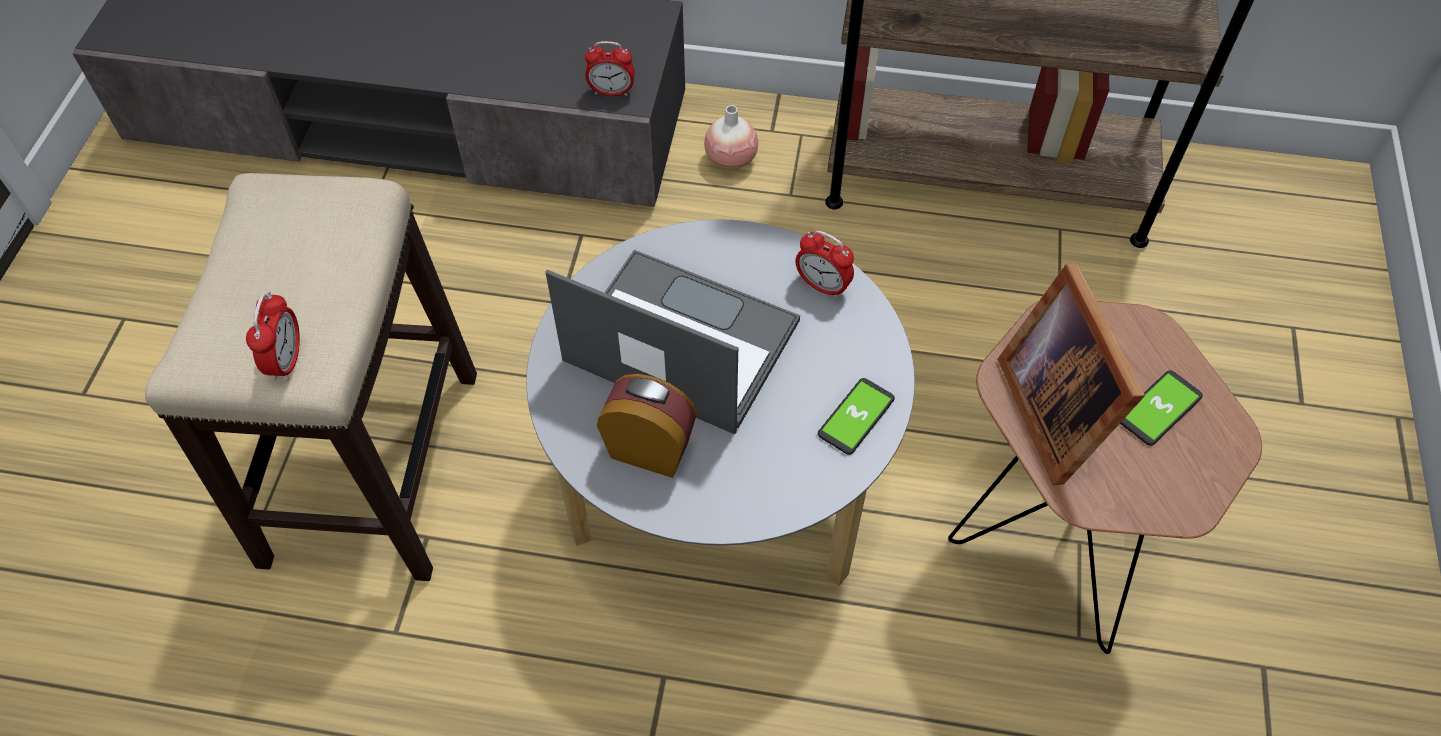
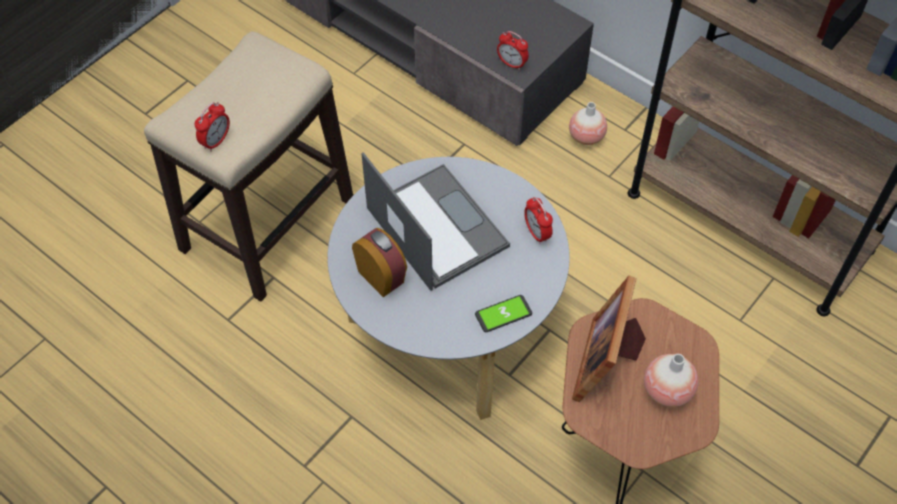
camera: 30 degrees right, 0 degrees up
phone [1120,370,1203,446] -> vase [644,354,698,408]

